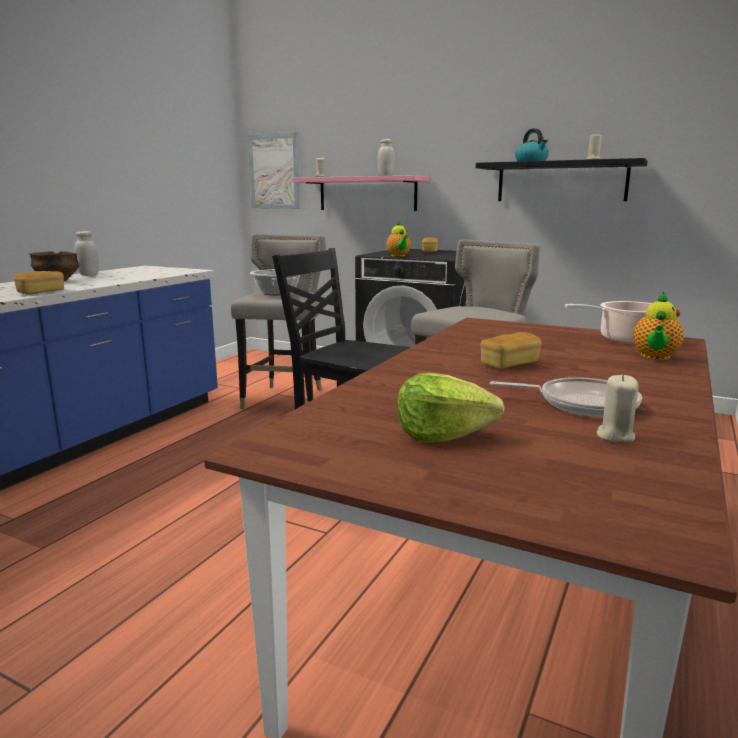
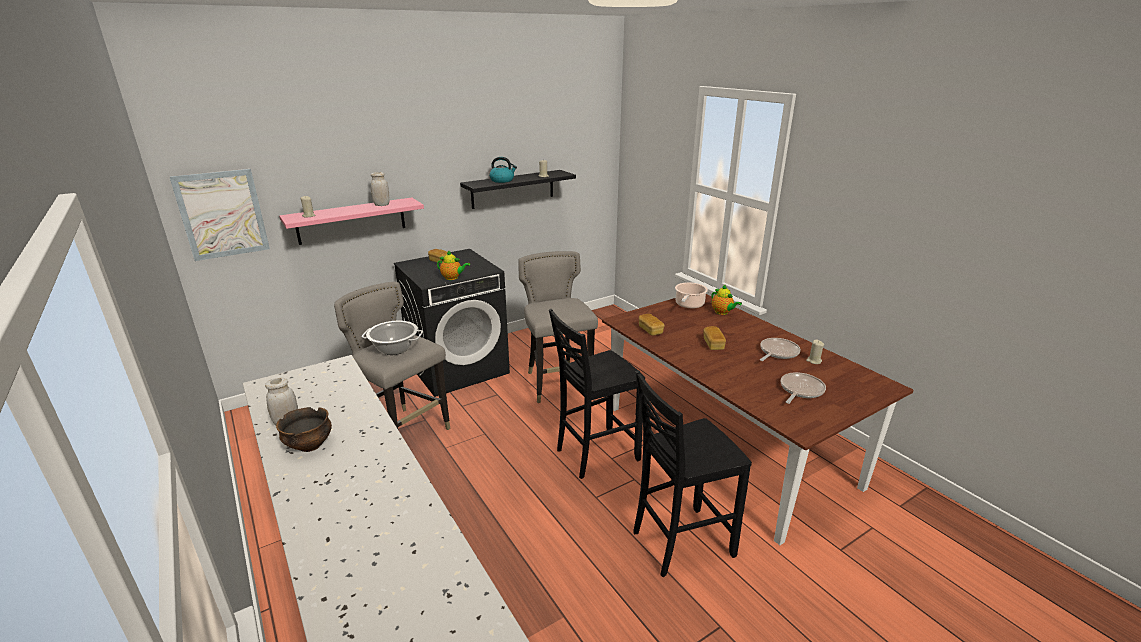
camera: 60 degrees left, 10 degrees up
bread [13,271,64,294] -> bread moved to [639,314,665,336]
lettuce [397,373,505,442] -> frying pan [781,372,826,404]
none -> black chair [633,370,752,577]

